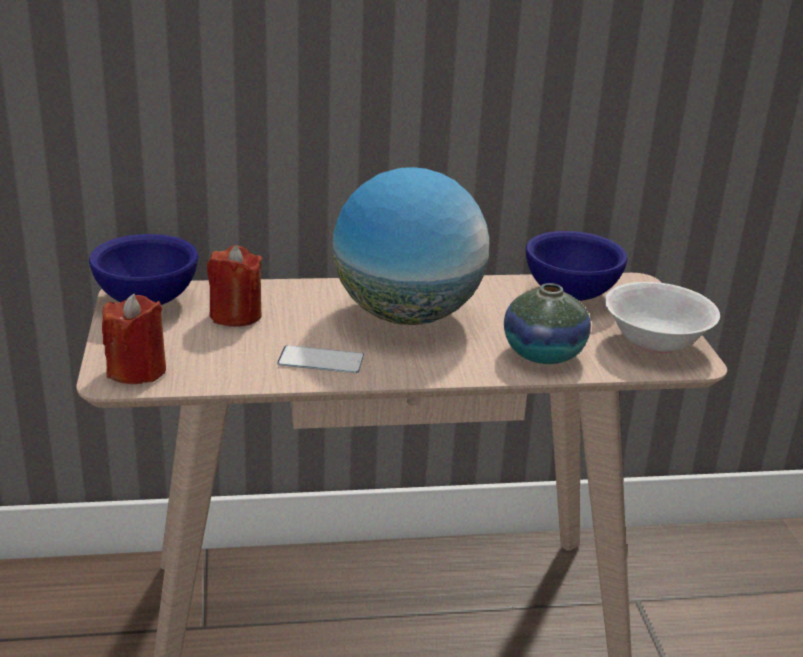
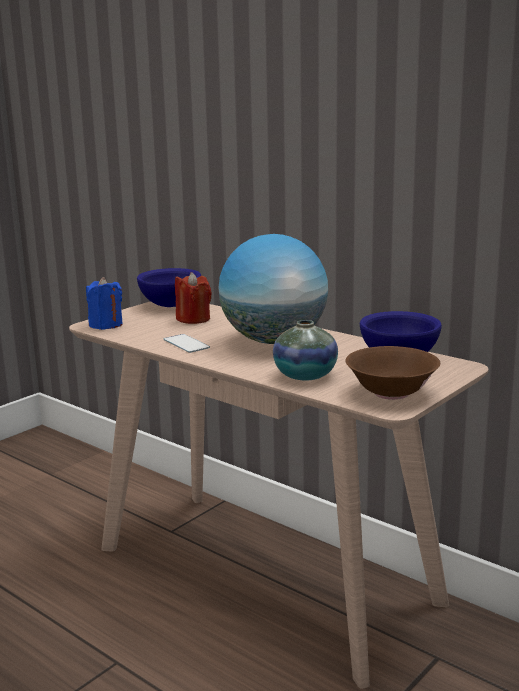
camera: 50 degrees right, 10 degrees down
red candle [102,294,166,384] -> blue candle [86,277,123,330]
white bowl [605,282,720,354] -> brown bowl [345,346,440,400]

